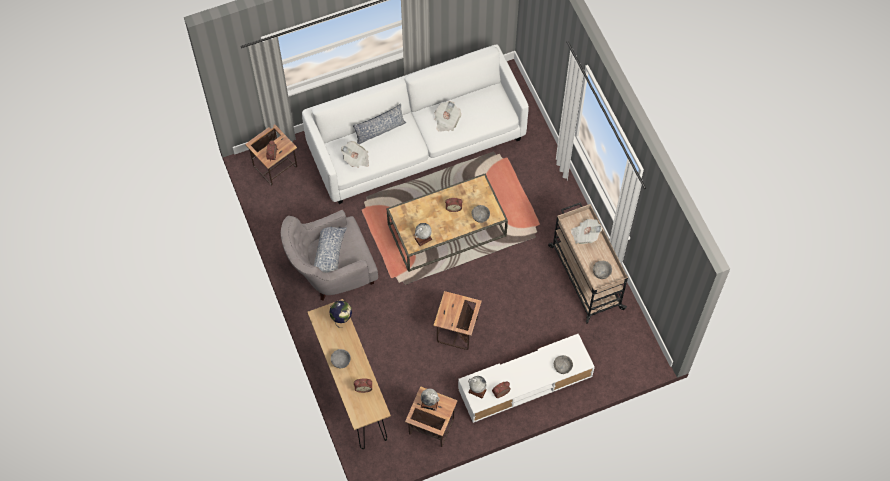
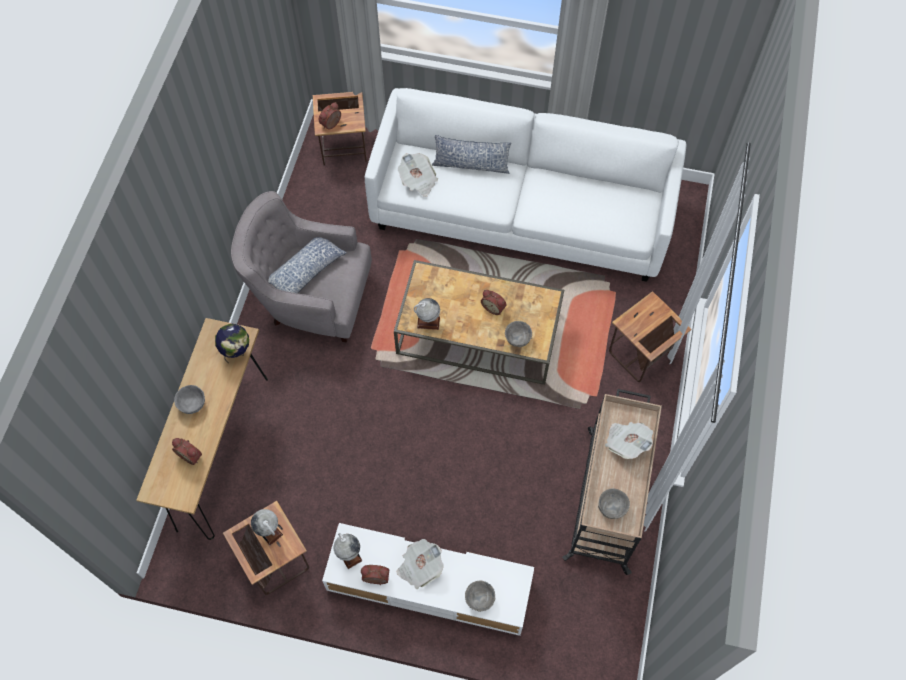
camera: 35 degrees right, 0 degrees up
side table [433,291,482,350] -> side table moved to [609,291,691,382]
newspaper [434,101,461,131] -> newspaper moved to [397,539,443,589]

